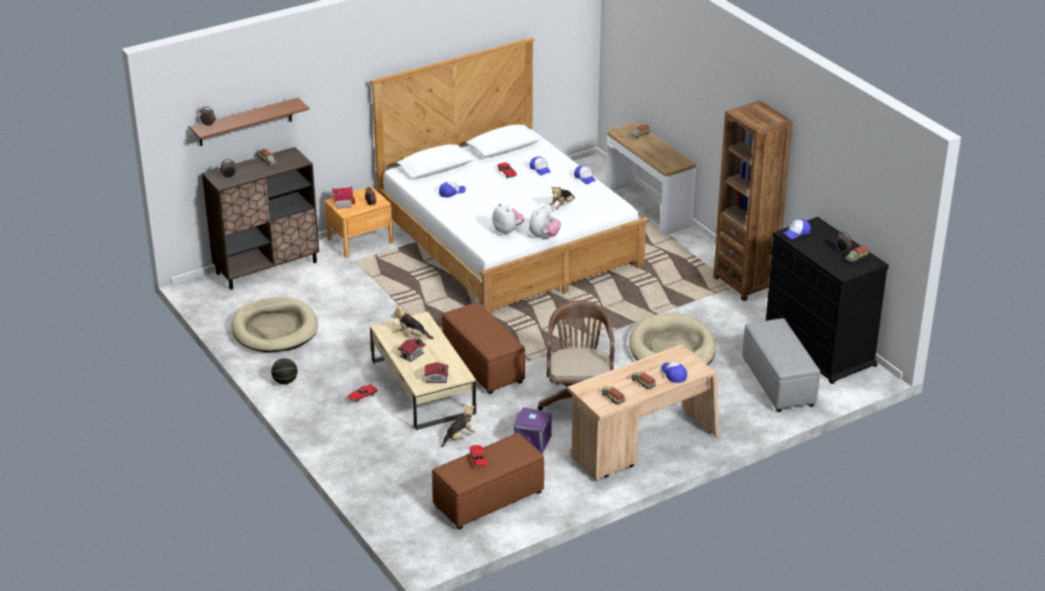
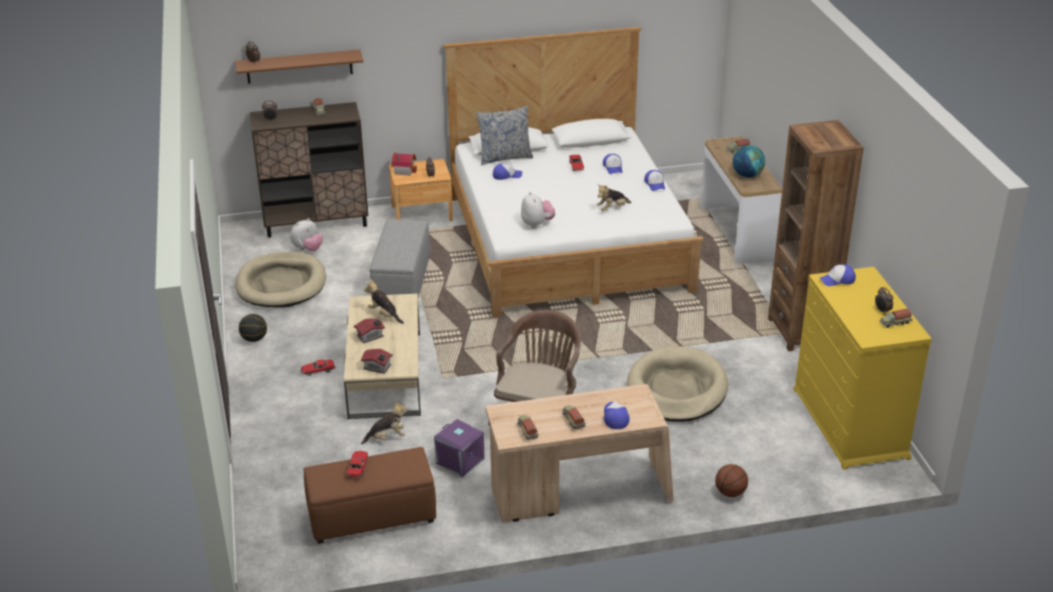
camera: 20 degrees right, 0 degrees up
brown ottoman [442,302,525,394] -> none
plush toy [529,206,561,238] -> plush toy moved to [290,218,323,251]
grey ottoman [742,318,820,412] -> grey ottoman moved to [370,219,430,297]
black dresser [766,217,889,384] -> yellow dresser [793,267,932,470]
none -> pillow [476,105,533,165]
none -> basketball [715,464,748,497]
none -> globe [732,145,765,178]

